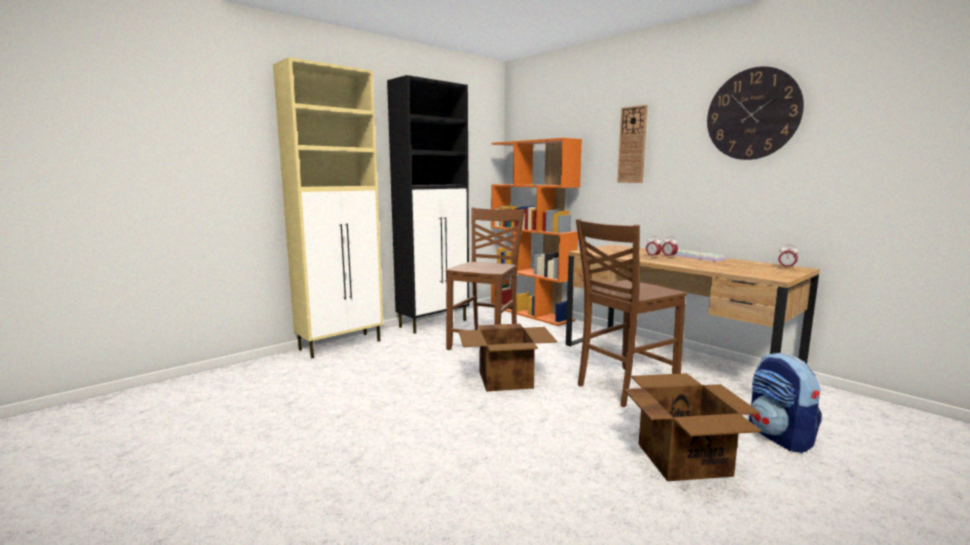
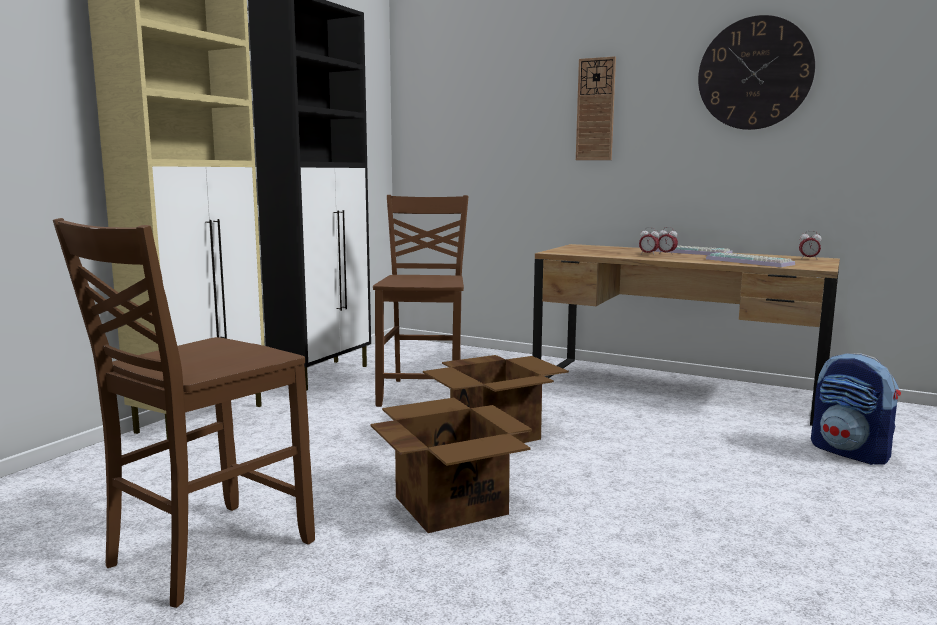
camera: 20 degrees left, 0 degrees up
orange bookcase [491,138,582,326] -> none
brown chair [576,219,687,407] -> brown chair moved to [53,218,315,608]
cardboard box [624,373,762,481] -> cardboard box moved to [370,398,532,533]
none -> keyboard [706,252,795,267]

